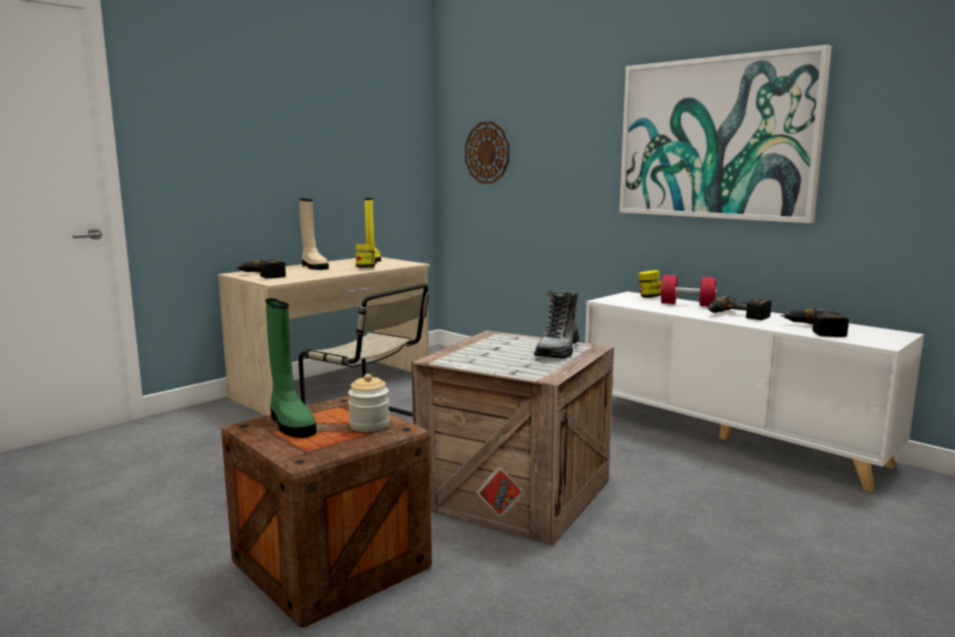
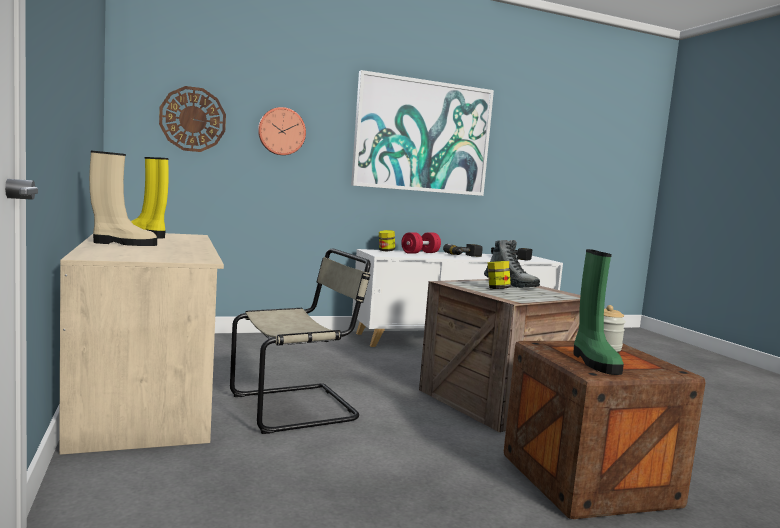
camera: 65 degrees left, 5 degrees down
power drill [235,259,286,279] -> none
green boot [265,298,317,438] -> green boot turned 90 degrees clockwise [573,249,624,375]
jar [356,244,375,268] -> jar moved to [488,261,511,289]
none -> wall clock [258,107,306,155]

